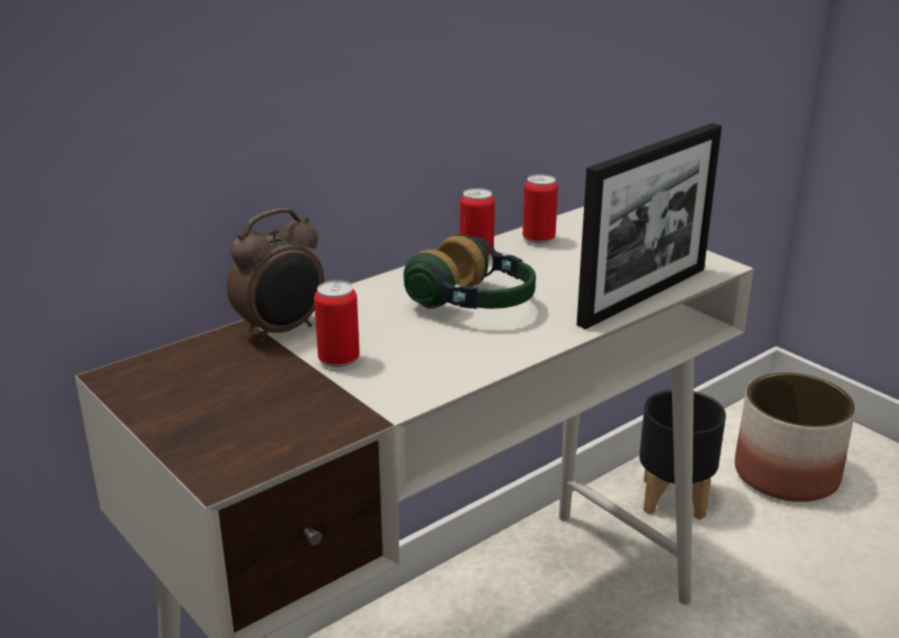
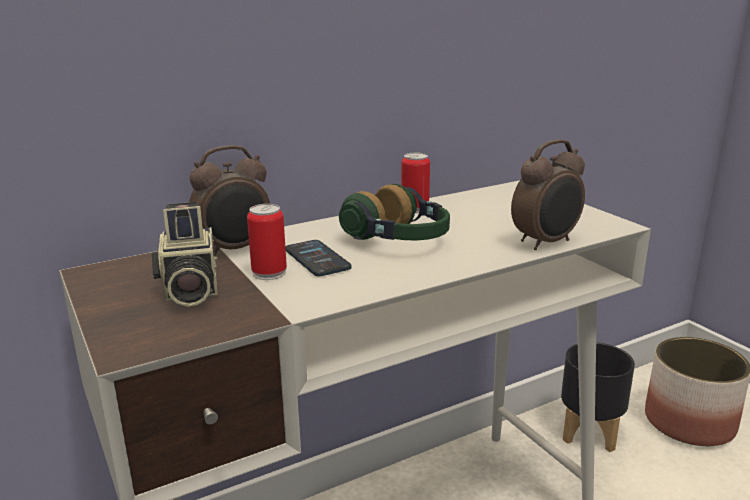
camera: 10 degrees right, 5 degrees down
can [523,174,558,246] -> none
picture frame [577,123,722,329] -> alarm clock [511,139,585,250]
none -> camera [152,202,218,307]
none -> phone [285,240,352,276]

